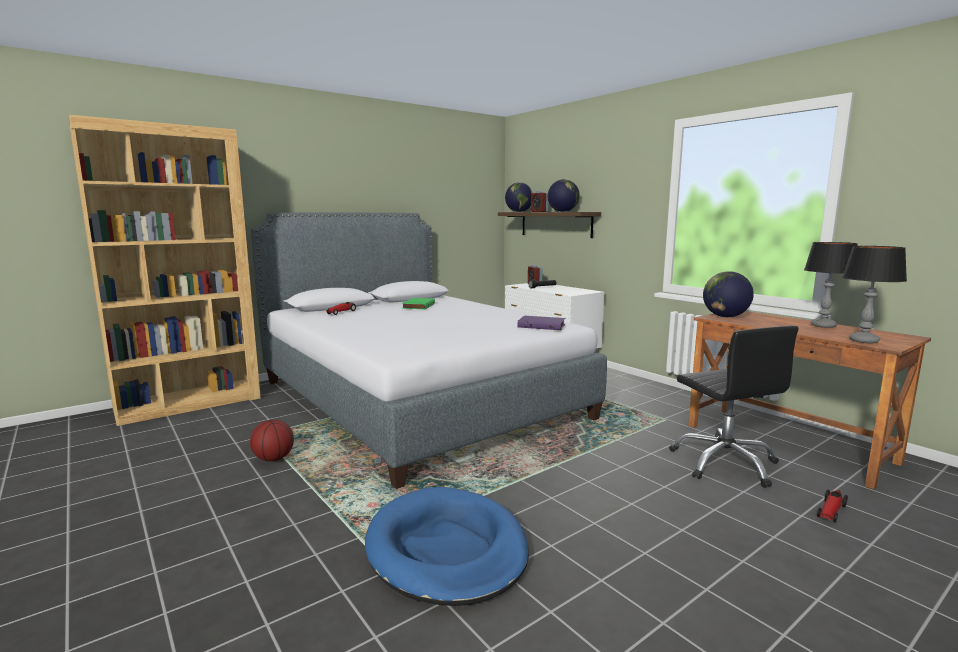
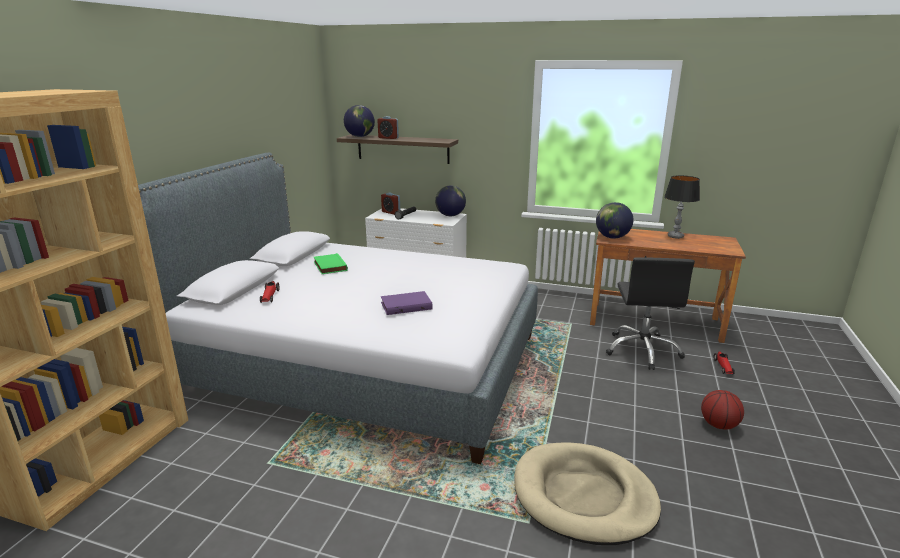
camera: 35 degrees left, 10 degrees up
basketball [250,420,294,461] -> basketball moved to [701,390,744,430]
blue dog bed [365,487,529,606] -> beige dog bed [515,442,661,545]
purple book [518,316,565,330] -> purple book moved to [381,291,433,315]
globe [547,179,580,212] -> globe moved to [435,185,466,216]
black office chair [669,326,799,488] -> black office chair turned 60 degrees clockwise [606,257,695,370]
table lamp [842,246,907,343] -> none

